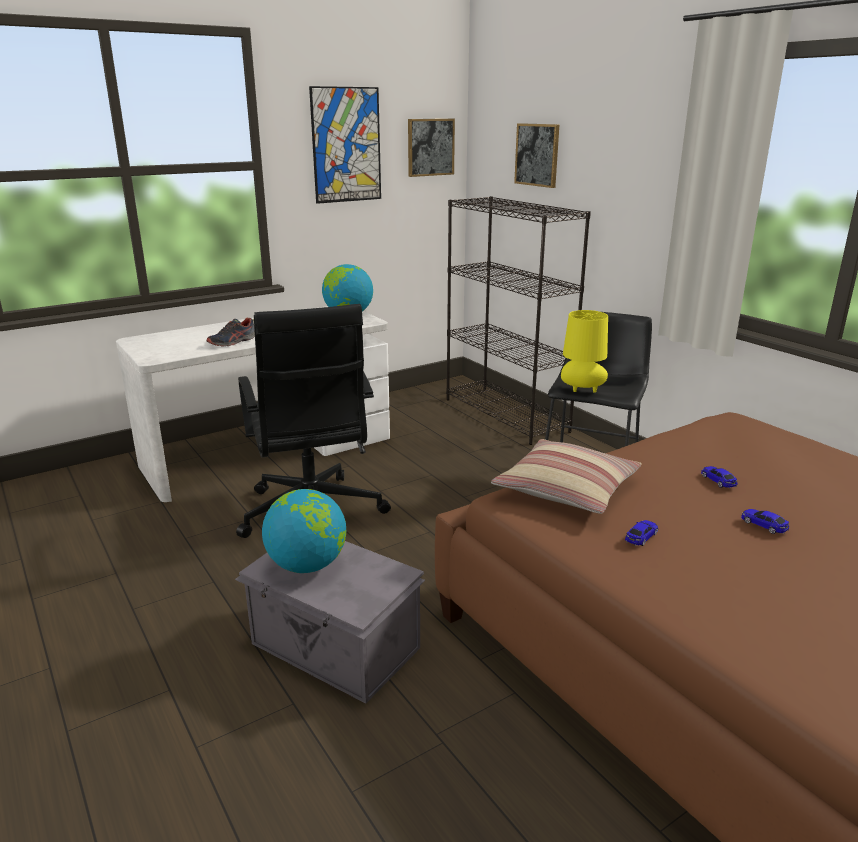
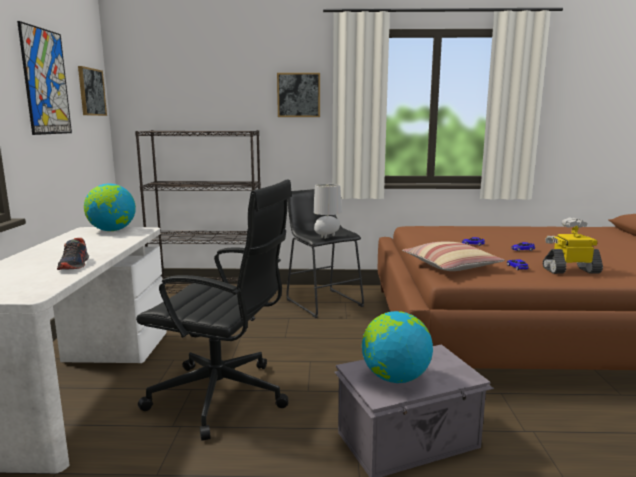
camera: 55 degrees left, 10 degrees down
picture [514,123,559,188] -> picture moved to [277,73,320,117]
yellow table lamp [561,310,608,393] -> grey table lamp [313,184,342,239]
none -> toy robot [542,217,603,274]

